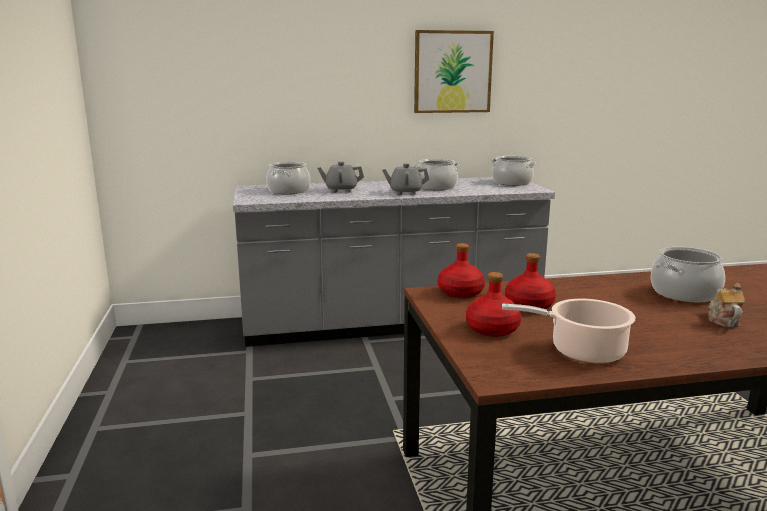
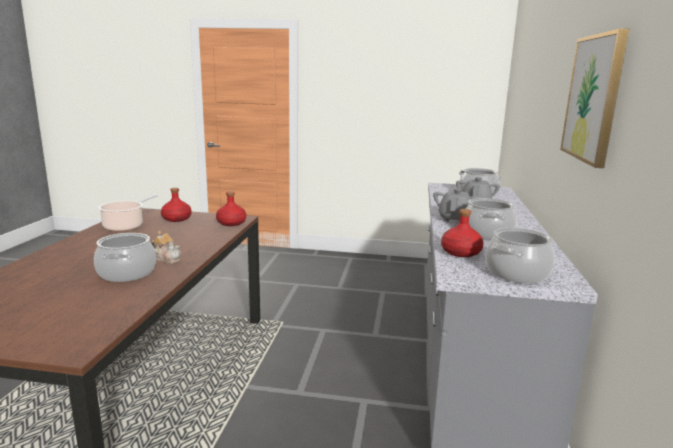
camera: 110 degrees right, 0 degrees up
red bottle [505,253,556,309] -> red bottle moved to [441,209,484,257]
teapot [708,283,745,327] -> teapot moved to [151,231,181,264]

